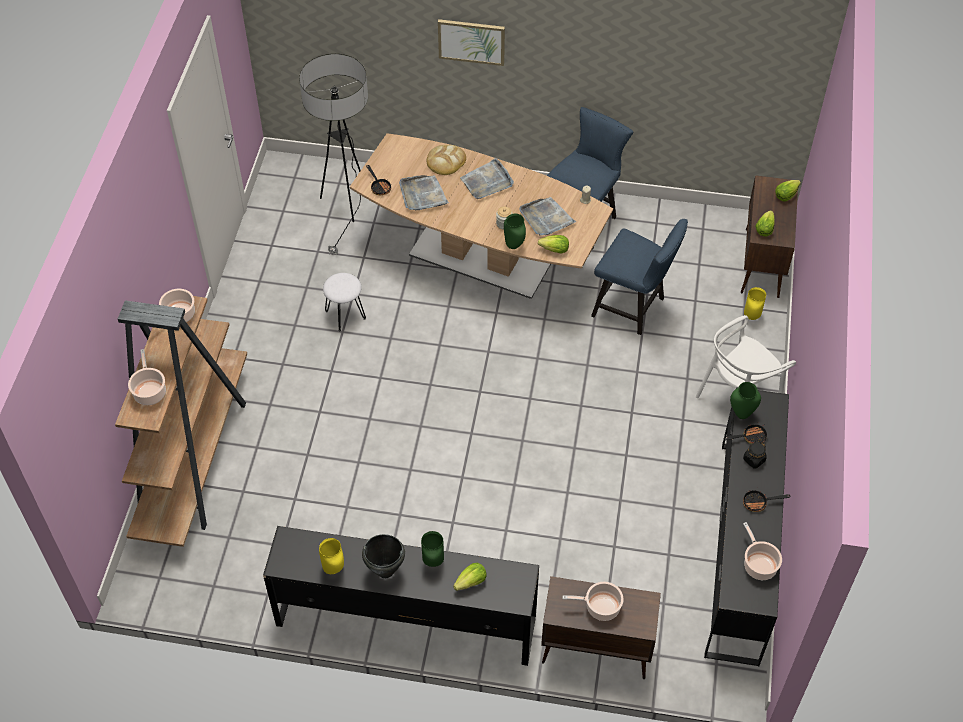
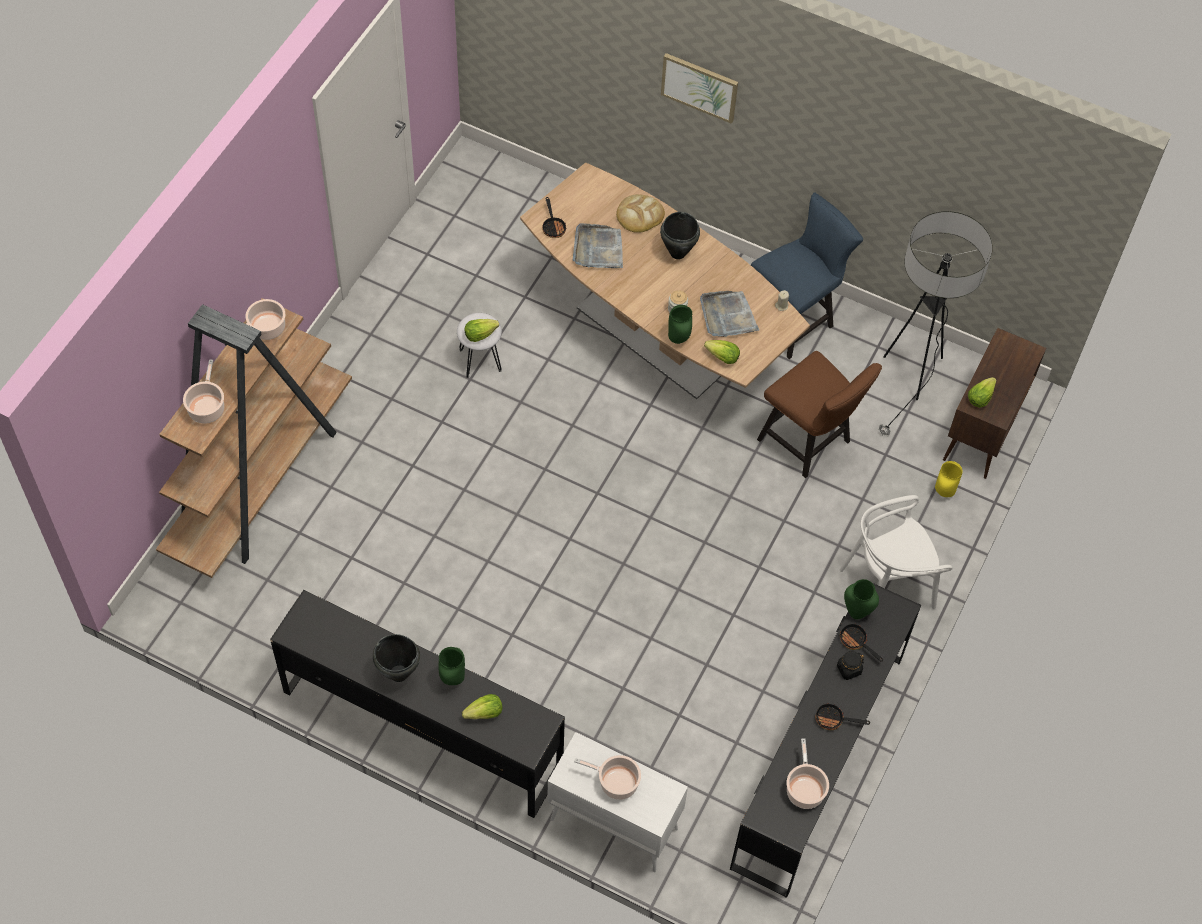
camera: 15 degrees right, 5 degrees up
floor lamp [299,54,368,254] -> floor lamp moved to [879,211,993,436]
yellow vase [319,538,344,574] -> none
grey tray [460,158,514,199] -> black cooking pot [660,212,700,259]
brown cabinet [541,576,661,679] -> white cabinet [547,732,688,872]
blue chair [591,219,688,335] -> brown chair [757,351,882,478]
frying pan [724,424,767,444] -> frying pan turned 135 degrees counterclockwise [840,623,883,662]
lettuce [775,180,801,201] -> lettuce moved to [464,319,499,342]

